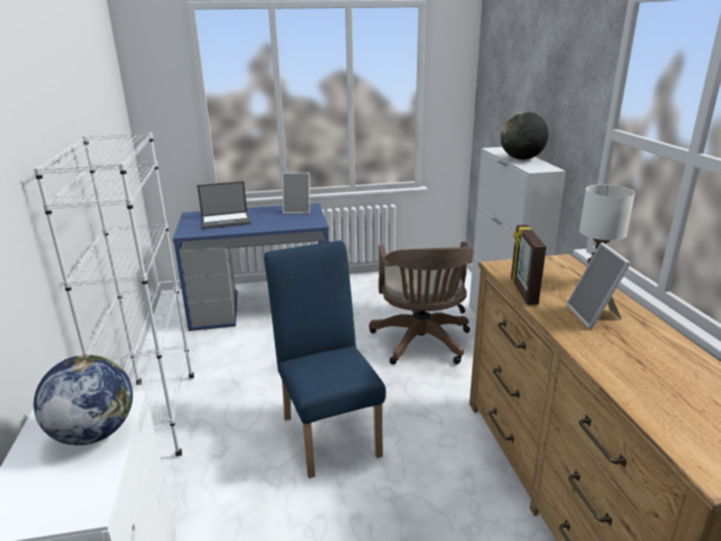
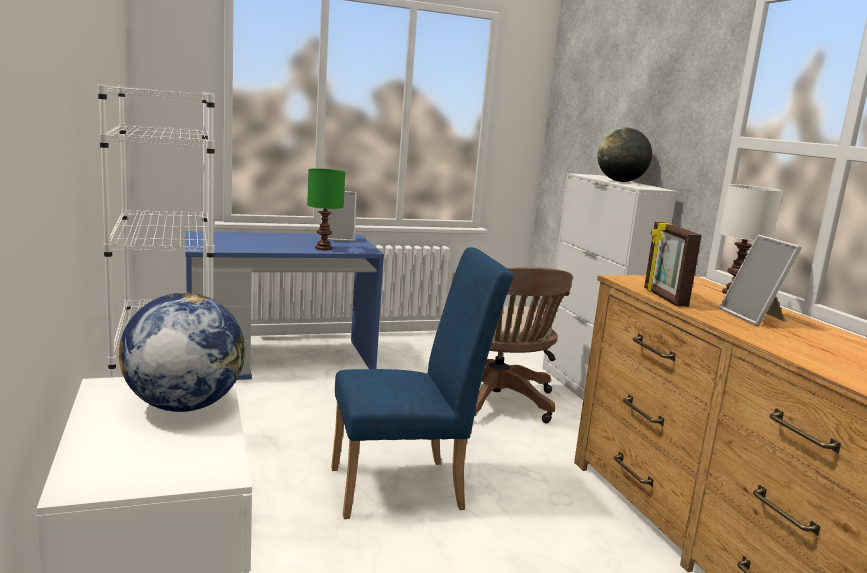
camera: 10 degrees left, 10 degrees down
laptop [197,181,251,229] -> none
blue chair [264,240,386,478] -> blue chair turned 105 degrees clockwise [331,247,514,519]
none -> green table lamp [307,168,345,250]

